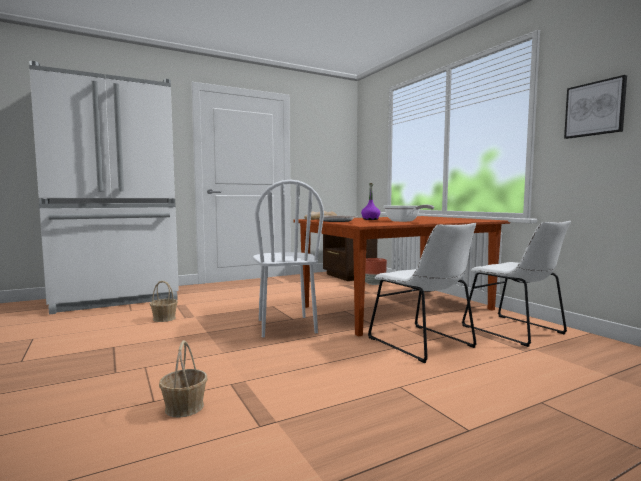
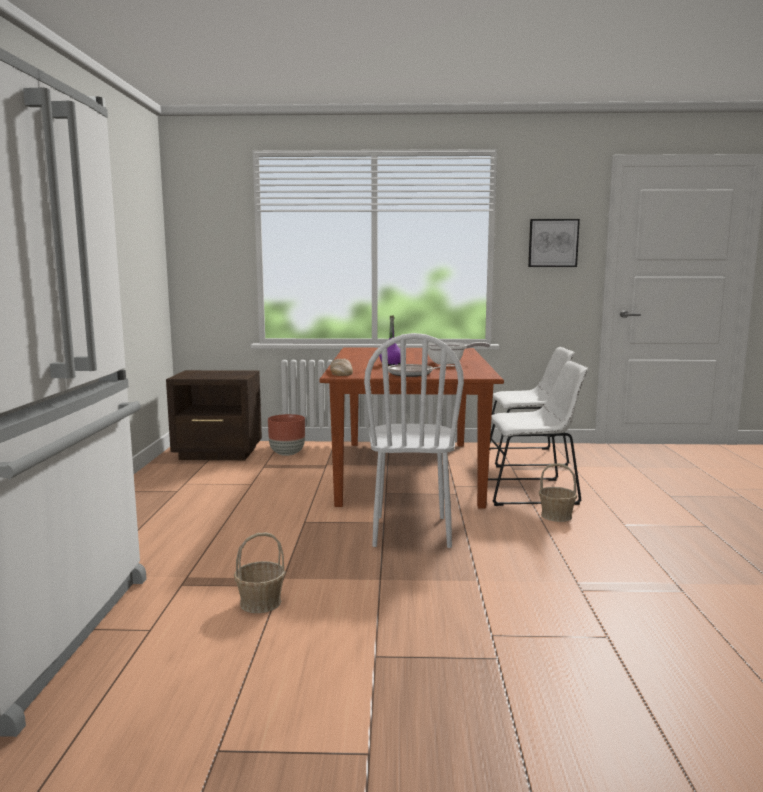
camera: 60 degrees left, 5 degrees up
basket [159,340,208,418] -> basket moved to [539,463,577,522]
white chair [253,180,324,337] -> white chair turned 75 degrees clockwise [364,333,464,548]

